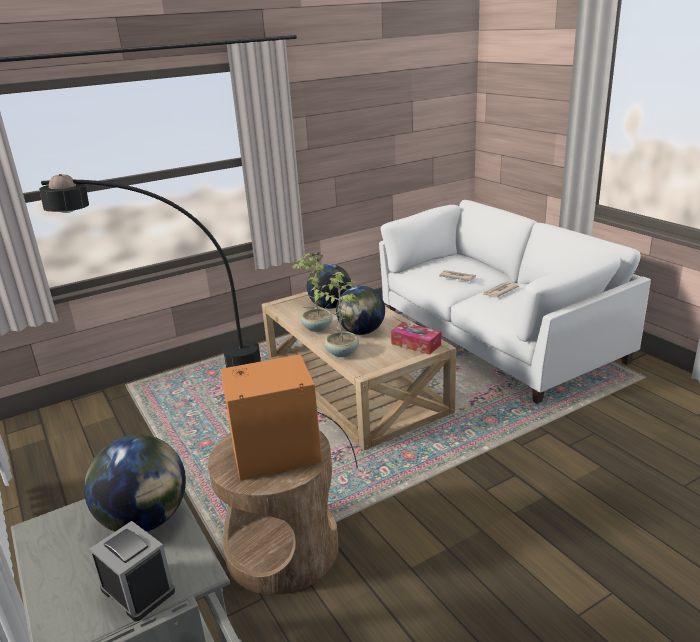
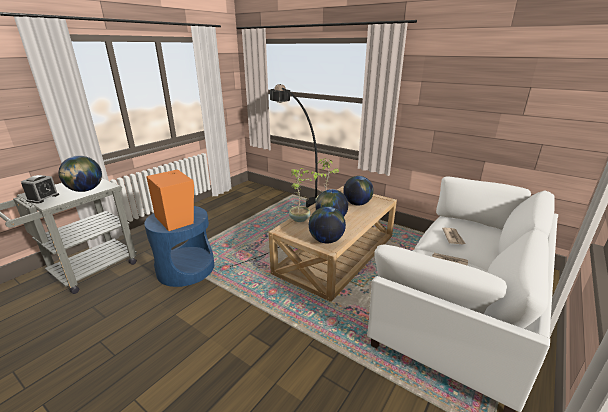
camera: 65 degrees right, 0 degrees up
brown side table [208,430,338,595] -> blue side table [144,206,214,287]
tissue box [391,322,441,355] -> globe [309,207,346,243]

